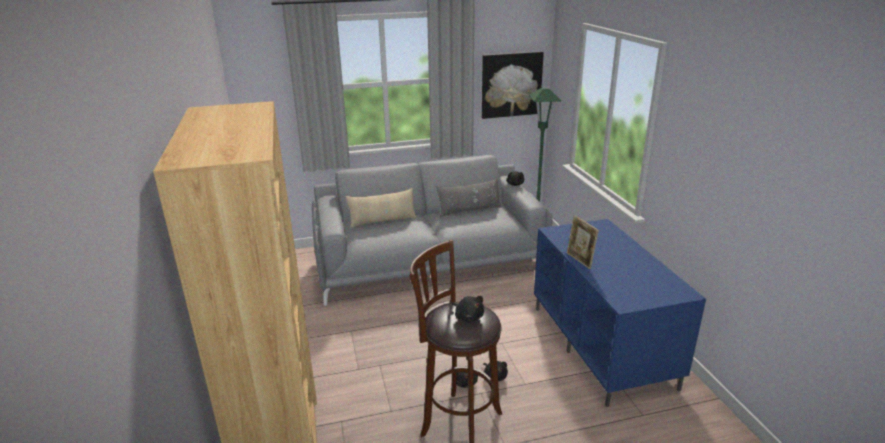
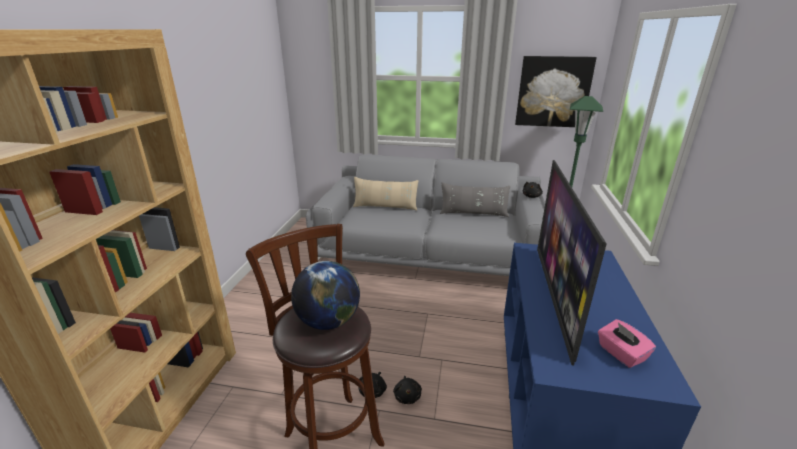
camera: 25 degrees right, 0 degrees up
black plush toy [452,296,484,322] -> globe [291,261,360,330]
picture frame [567,215,599,269] -> none
none -> television [537,160,607,365]
none -> pink tissue box [598,319,656,368]

